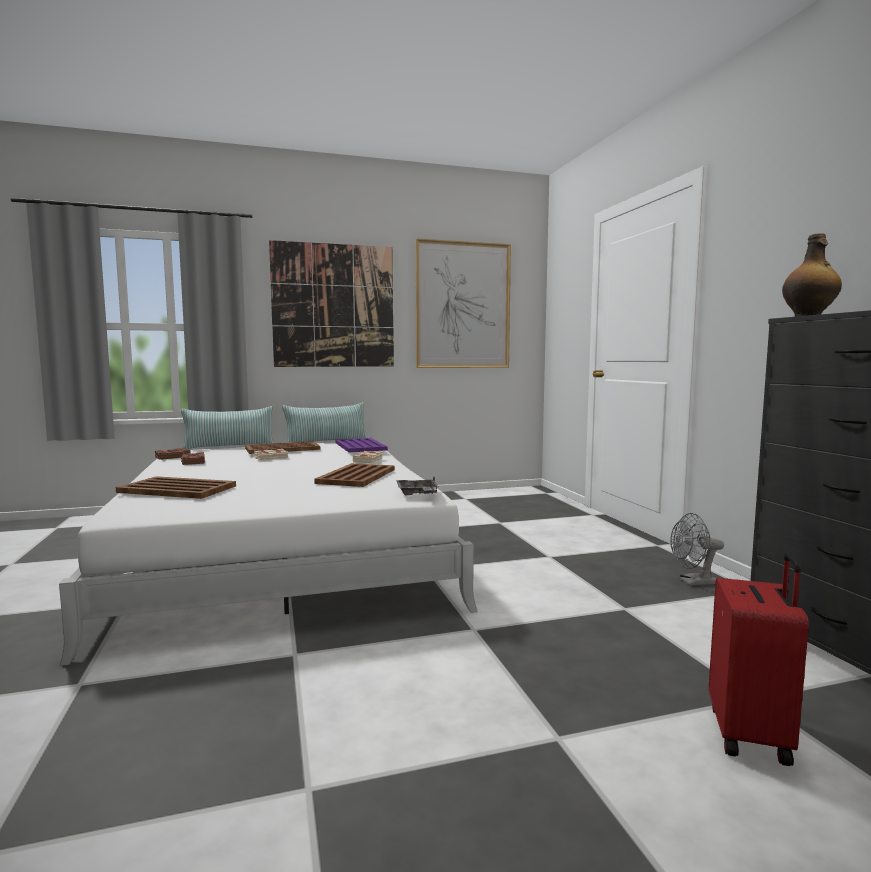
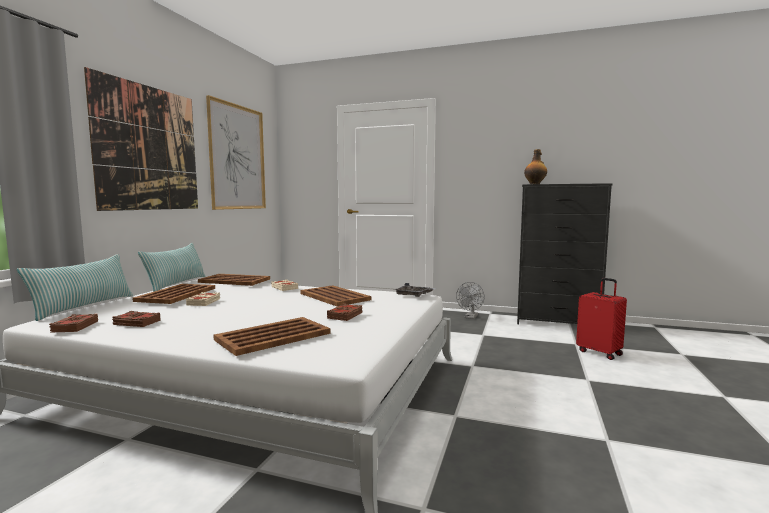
camera: 55 degrees left, 0 degrees up
purple tray [335,438,388,452] -> brown tray [198,274,270,286]
none -> brown book [327,303,363,321]

